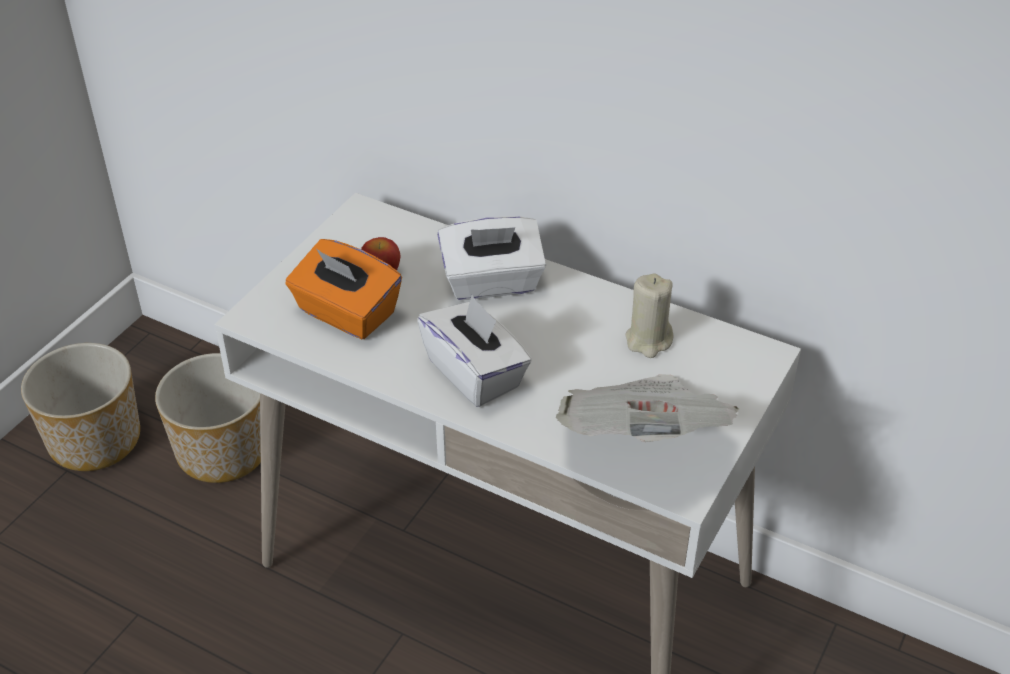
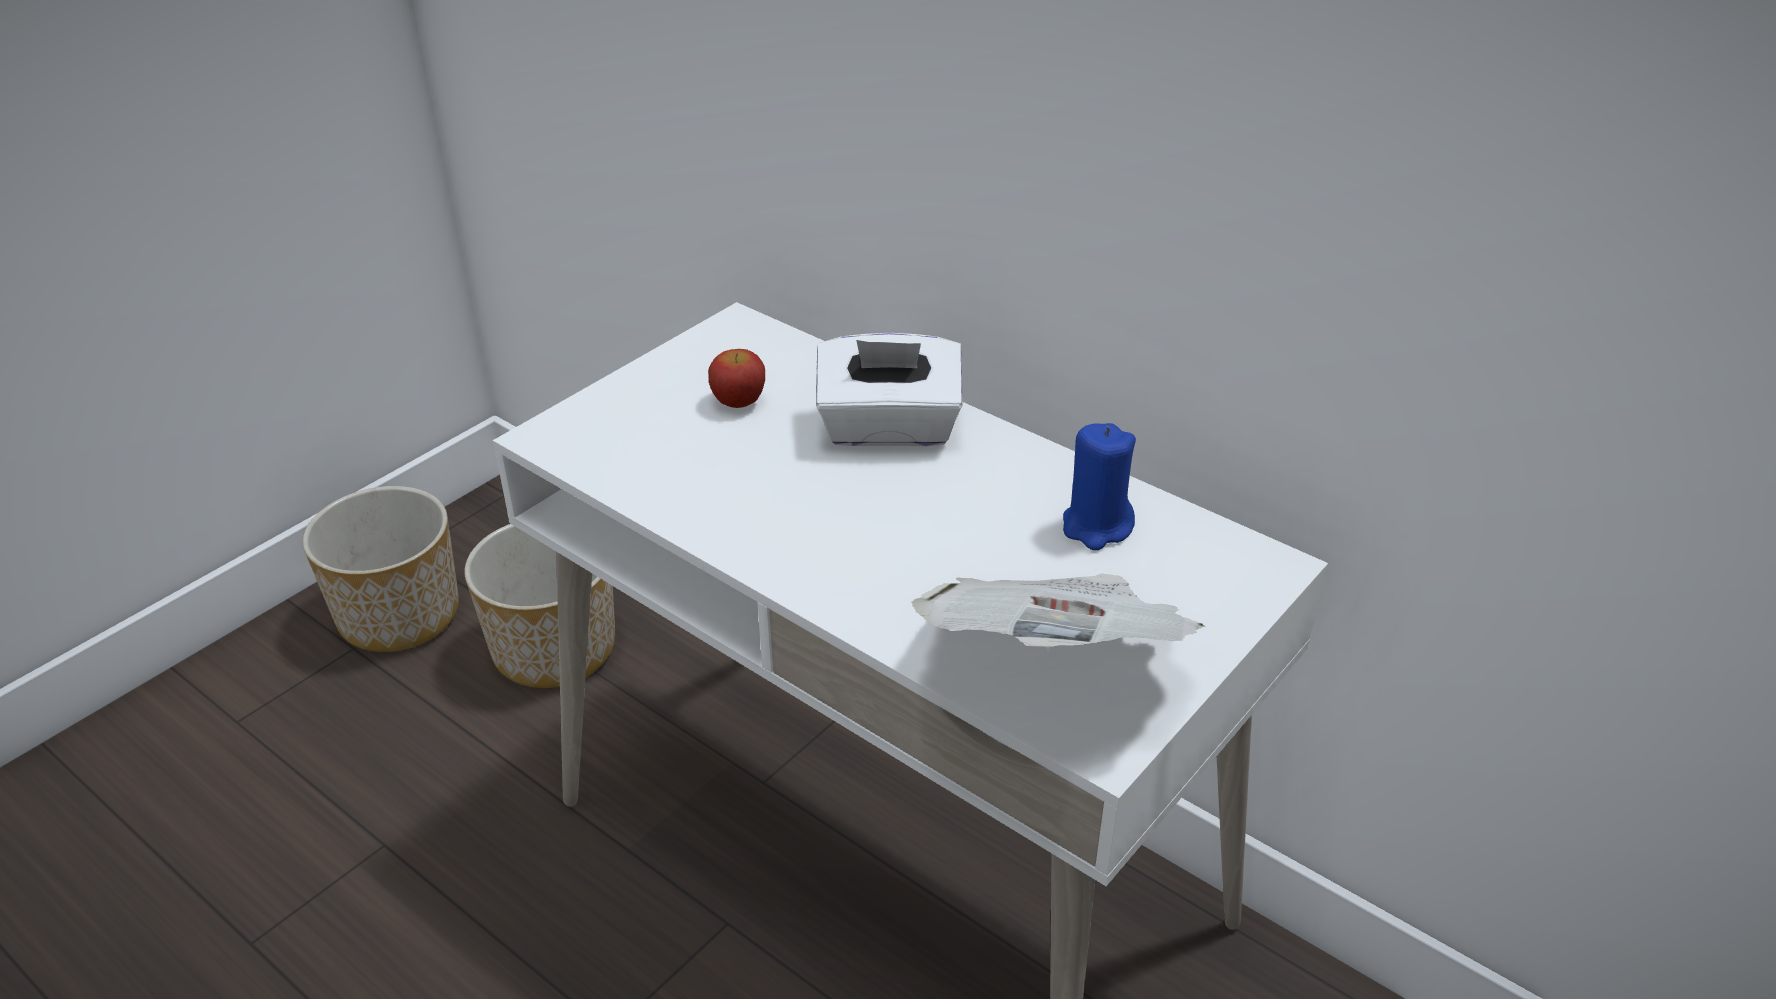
camera: 10 degrees right, 5 degrees down
orange tissue box [285,239,402,339] -> none
white tissue box [417,295,532,407] -> none
beige candle [625,273,674,358] -> blue candle [1063,423,1136,550]

